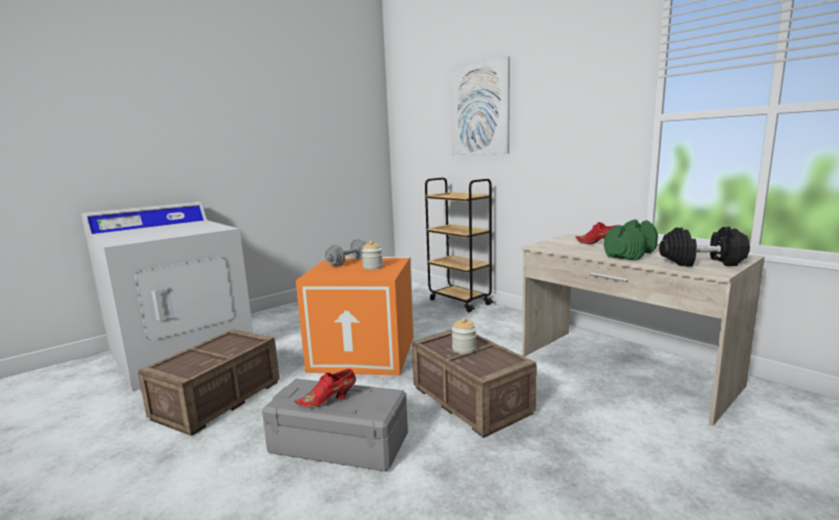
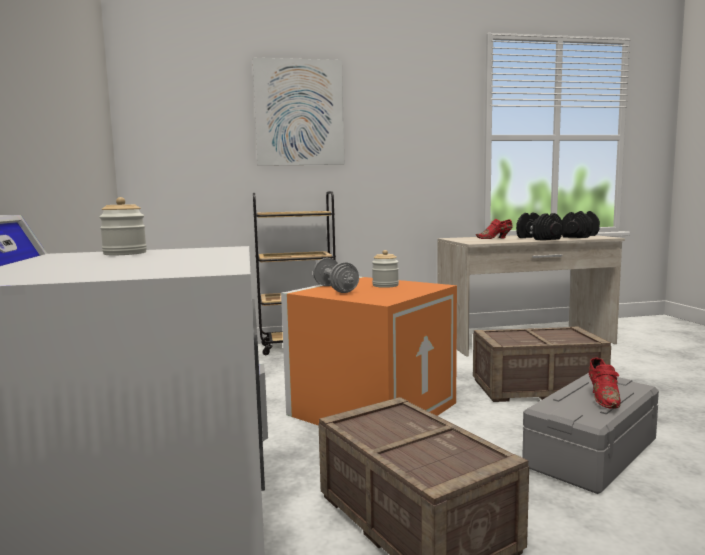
camera: 60 degrees left, 5 degrees down
jar [452,318,477,354] -> jar moved to [99,197,147,255]
green dumbbell [604,219,658,261] -> black dumbbell [516,213,563,240]

